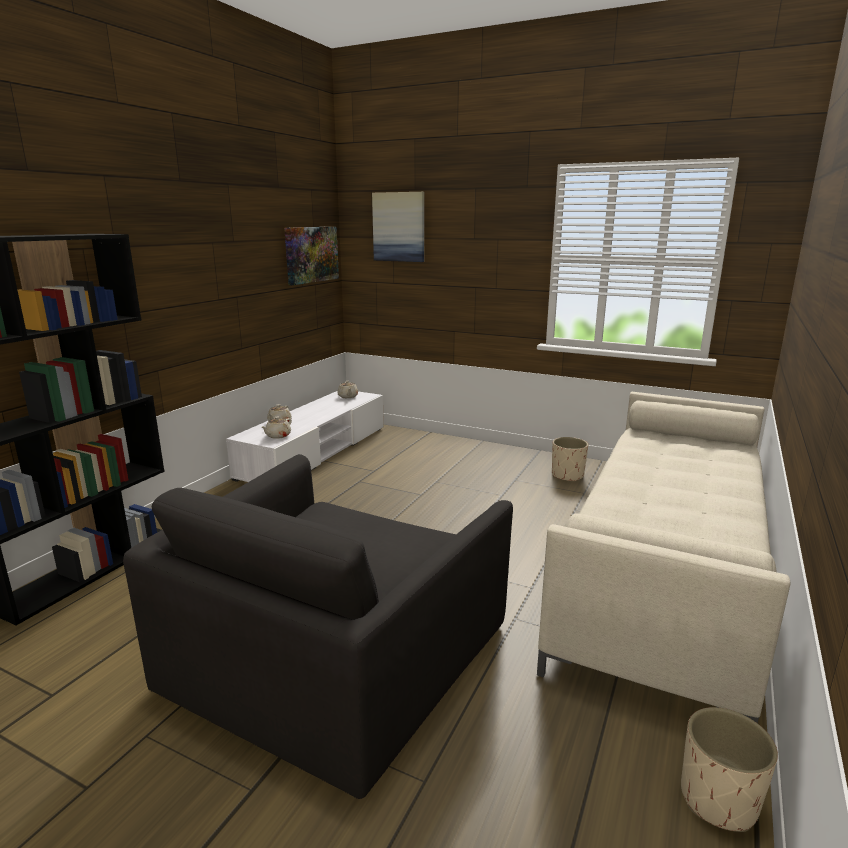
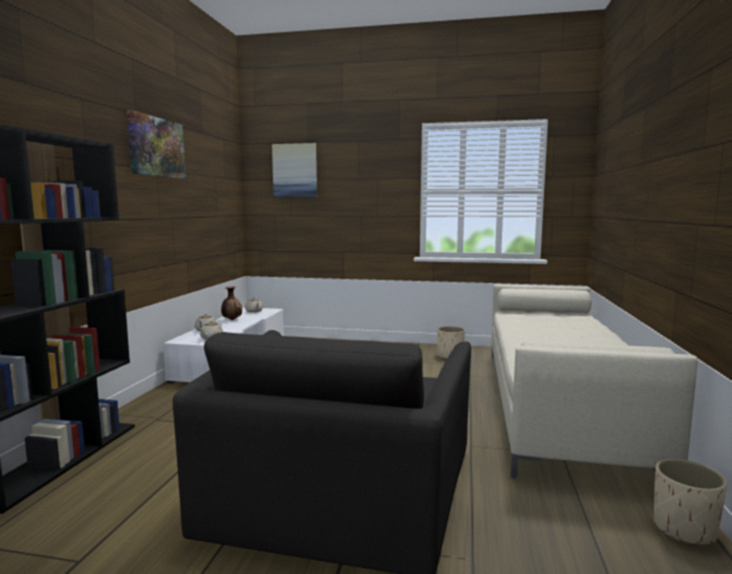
camera: 15 degrees left, 10 degrees down
picture [284,227,339,285] -> picture moved to [127,110,186,179]
none -> vase [221,286,242,320]

